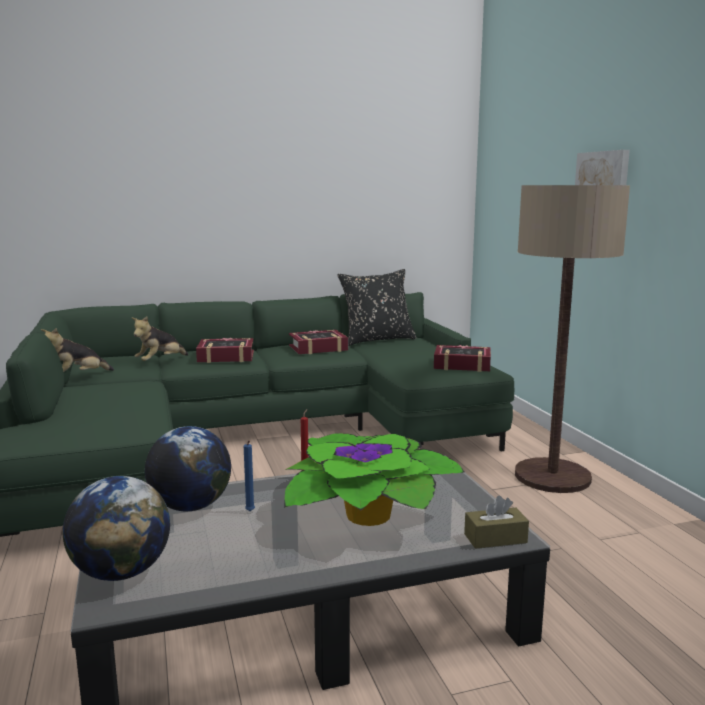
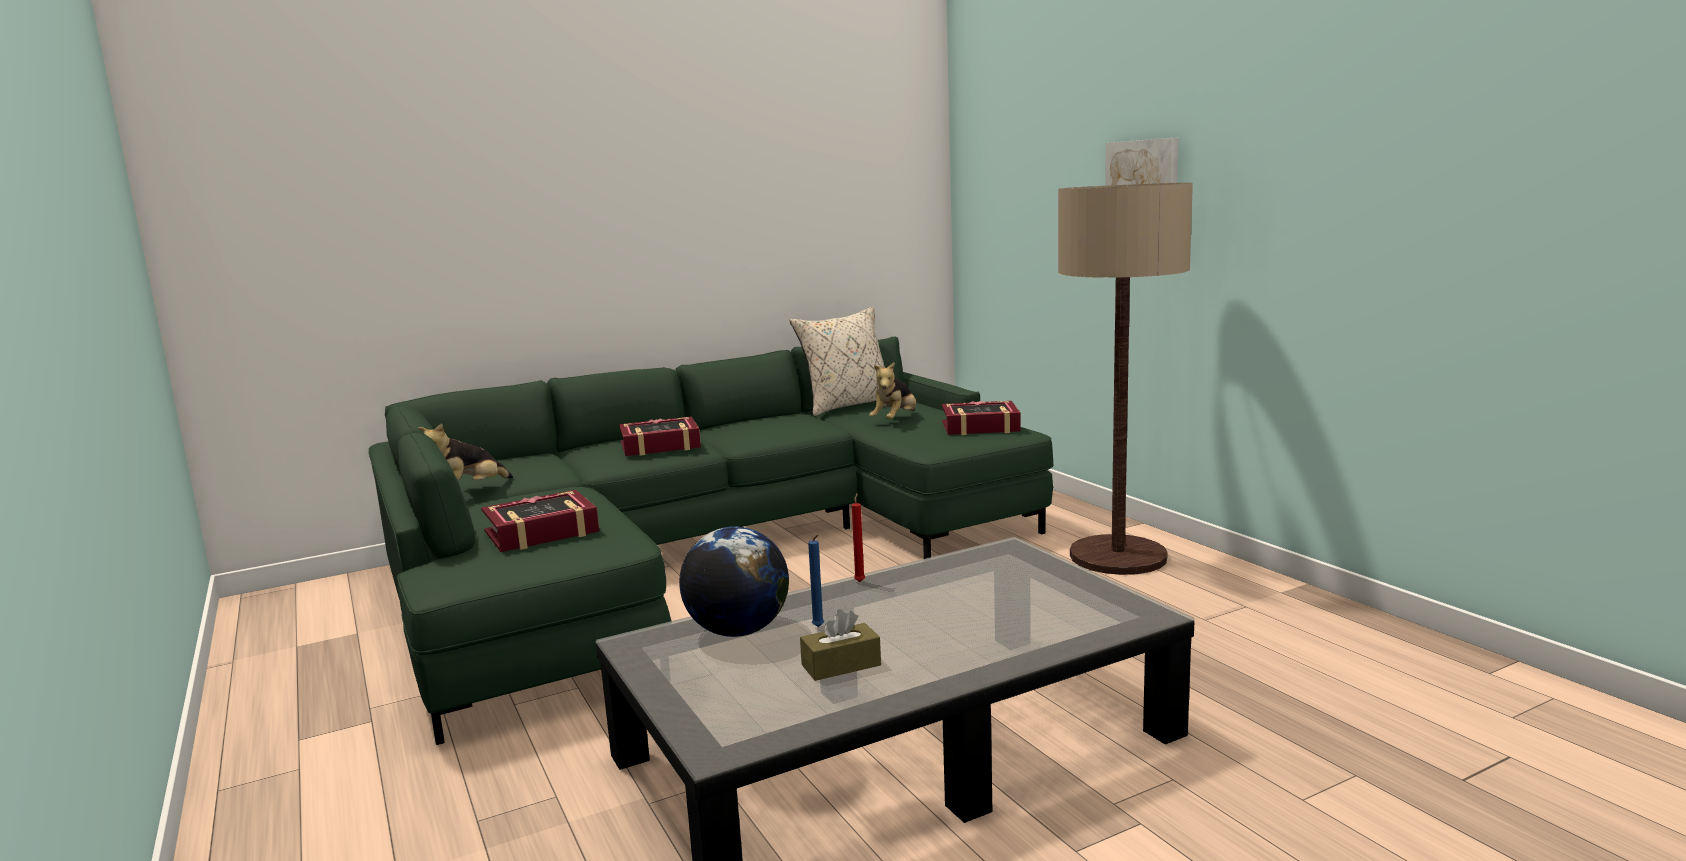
camera: 10 degrees left, 0 degrees up
globe [63,476,170,581] -> none
plush toy [132,316,188,361] -> plush toy moved to [869,362,916,419]
potted plant [284,433,464,526] -> none
book [289,330,348,354] -> book moved to [481,490,600,552]
black pillow [337,269,417,346] -> beige pillow [790,307,885,416]
brown tissue box [464,496,529,549] -> brown tissue box moved to [800,609,881,681]

